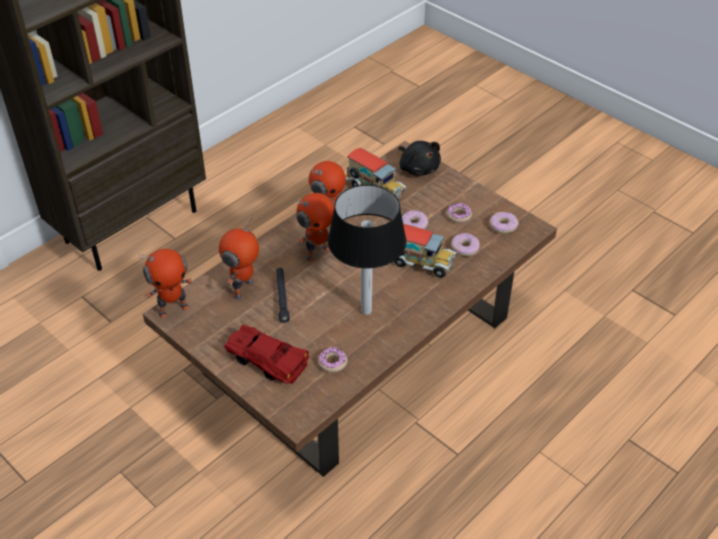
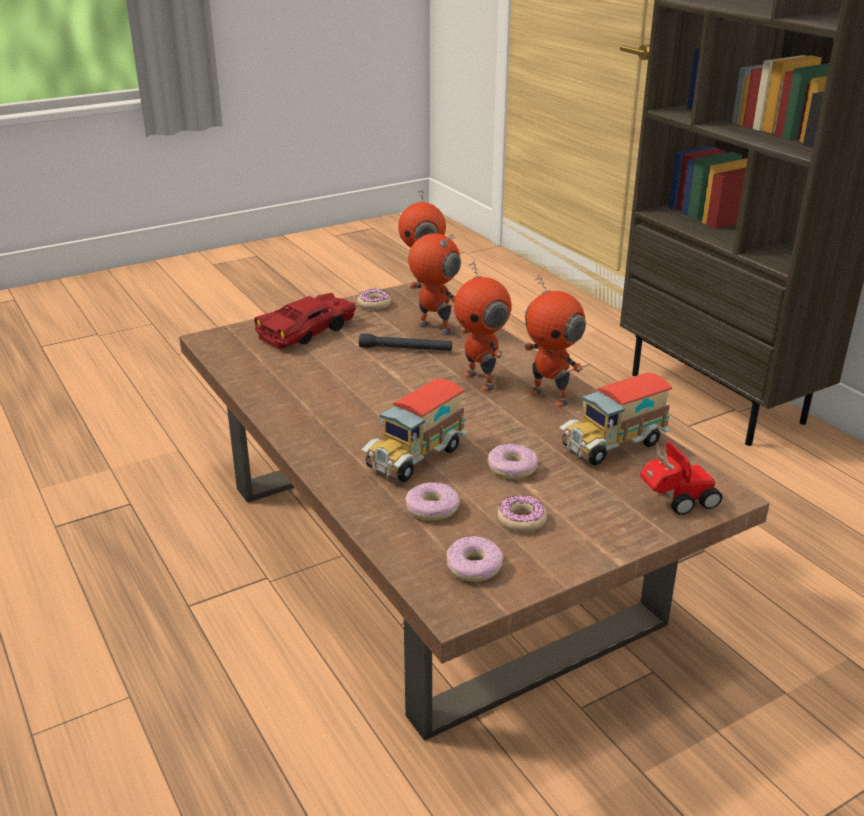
camera: 105 degrees right, 15 degrees down
donut [318,347,348,373] -> donut moved to [357,289,391,310]
table lamp [328,185,406,315] -> none
black plush toy [398,141,441,176] -> toy car [640,441,722,515]

